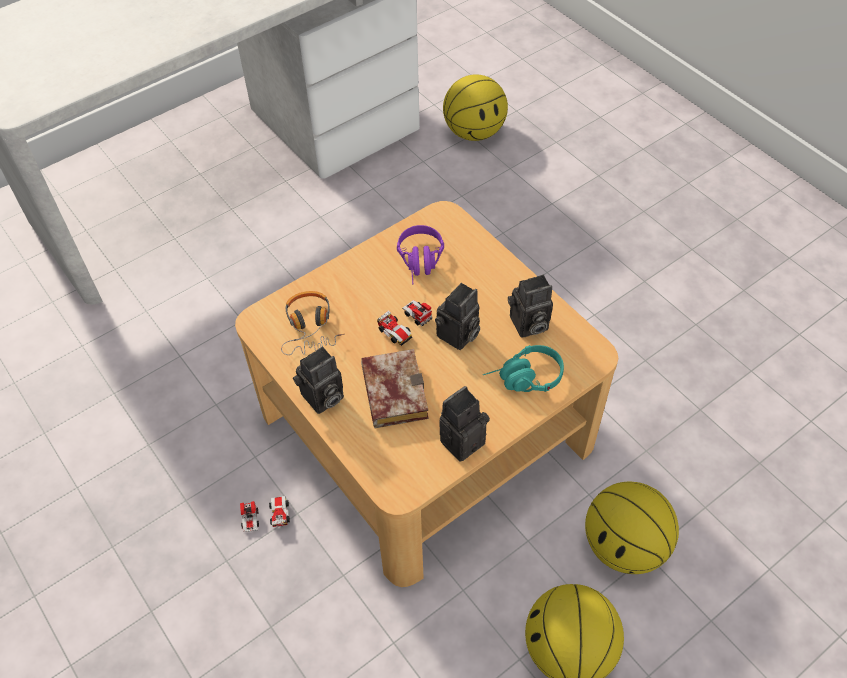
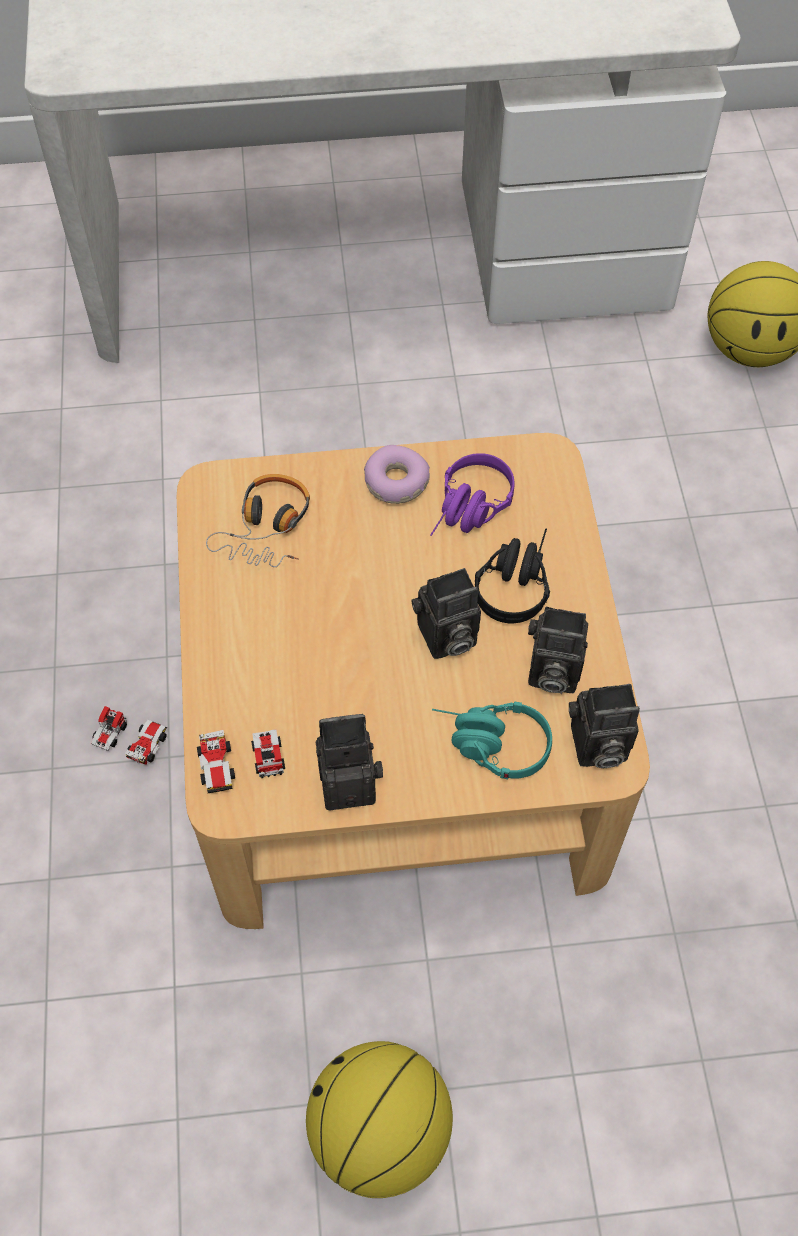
camera: 30 degrees right, 5 degrees up
camera [293,347,344,414] -> camera moved to [569,684,640,768]
book [361,349,429,428] -> none
toy car [377,300,432,346] -> toy car moved to [197,729,285,793]
basketball [585,482,679,574] -> none
none -> donut [364,445,430,504]
none -> black headphones [475,529,550,623]

